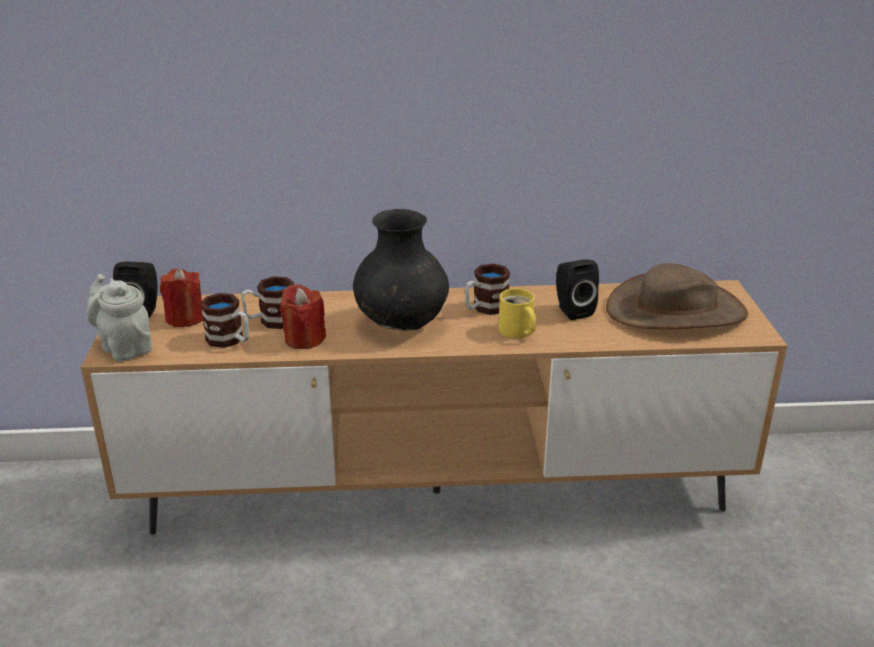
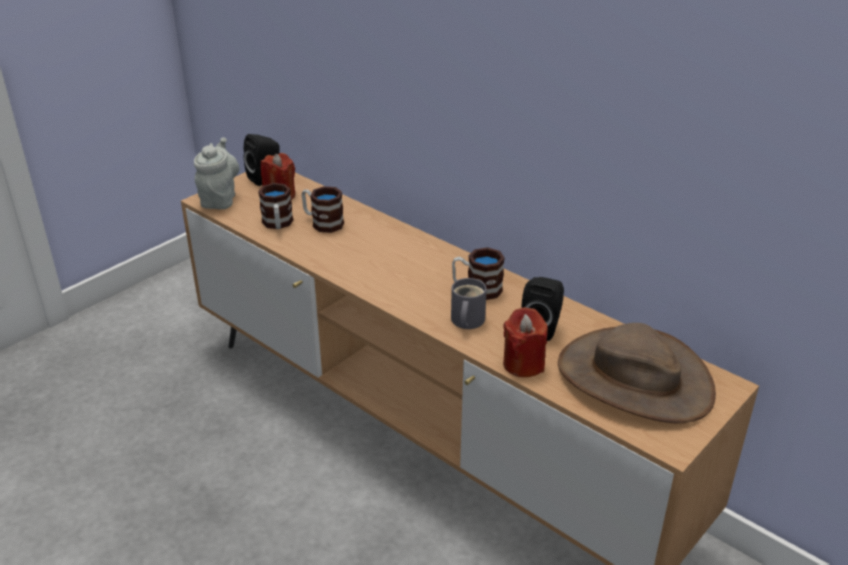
camera: 45 degrees right, 5 degrees up
red candle [280,284,326,349] -> red candle moved to [503,307,548,377]
black vase [353,209,449,331] -> none
yellow mug [498,289,536,338] -> grey mug [451,278,487,329]

